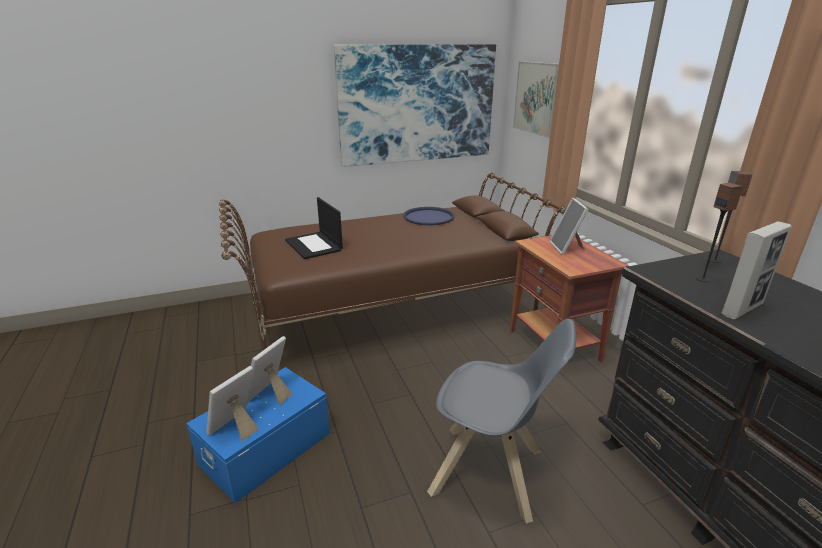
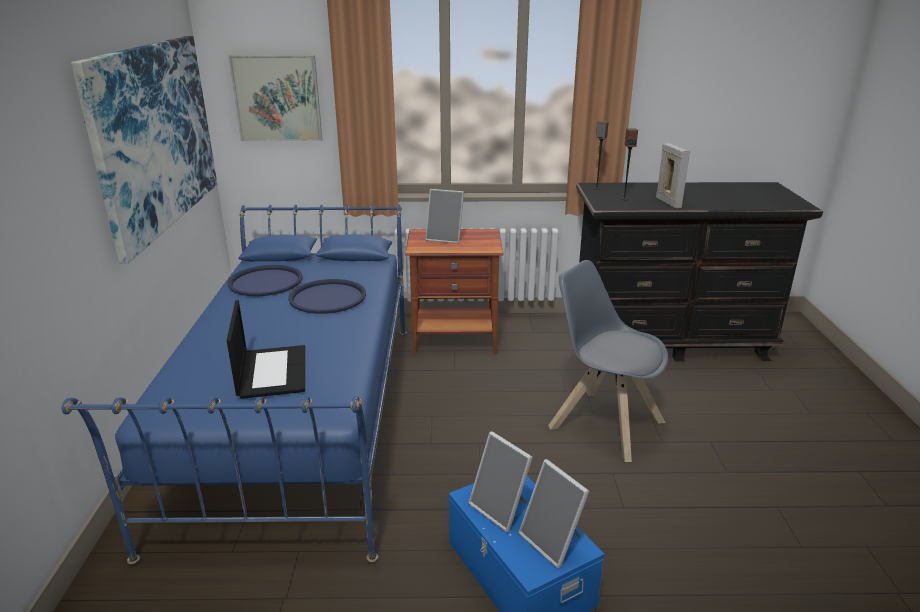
camera: 70 degrees left, 0 degrees up
brown bed [219,173,566,351] -> blue bed [61,204,407,565]
laptop [285,197,343,259] -> laptop turned 90 degrees counterclockwise [227,300,305,399]
grey chair [427,319,576,524] -> grey chair turned 90 degrees counterclockwise [548,260,668,462]
none -> blue tray [288,279,366,314]

